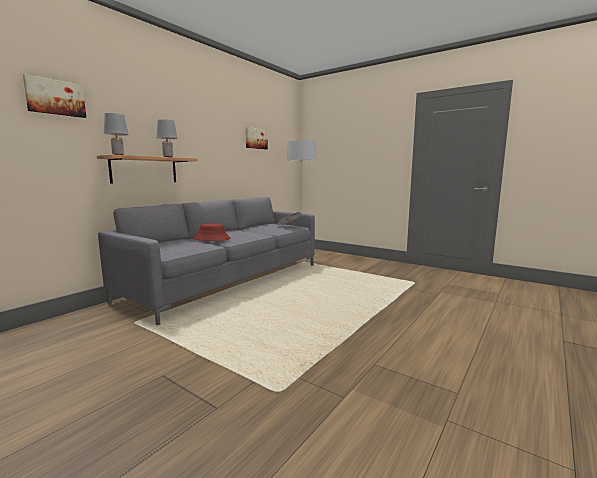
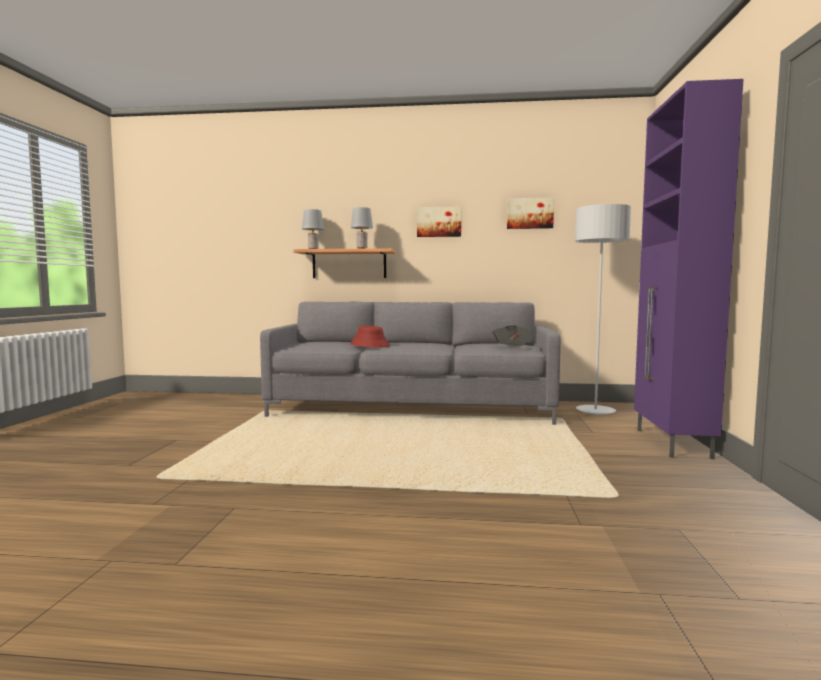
camera: 60 degrees right, 5 degrees down
picture [23,74,86,118] -> picture moved to [417,206,461,237]
none -> purple cabinet [634,79,744,459]

